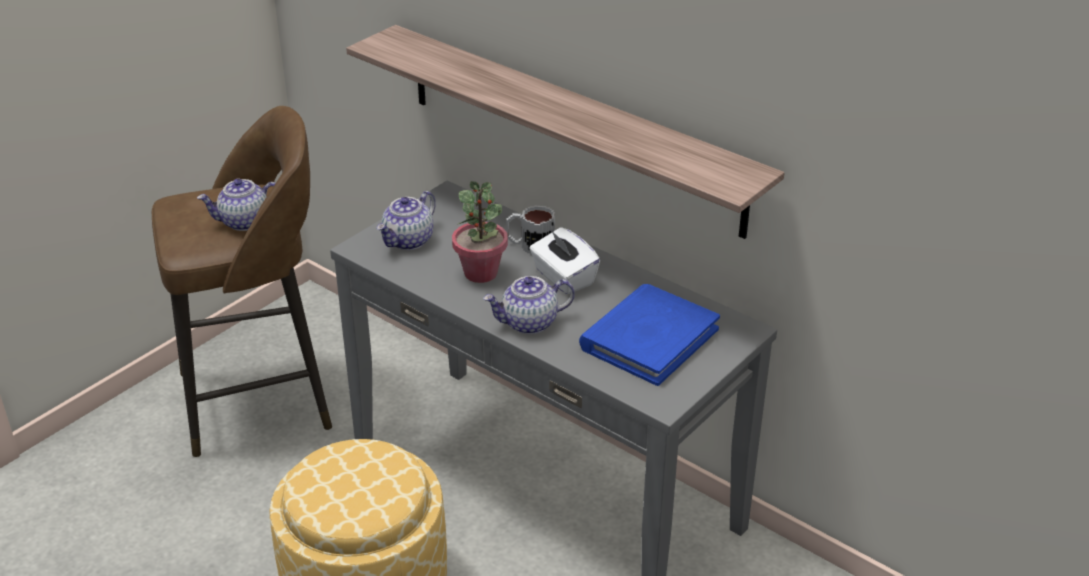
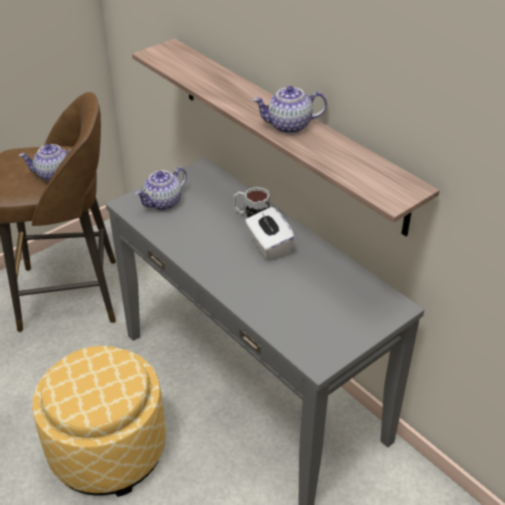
camera: 10 degrees right, 5 degrees up
potted plant [452,181,508,283] -> none
teapot [483,276,575,334] -> teapot moved to [253,86,327,134]
blue book [579,284,720,386] -> none

